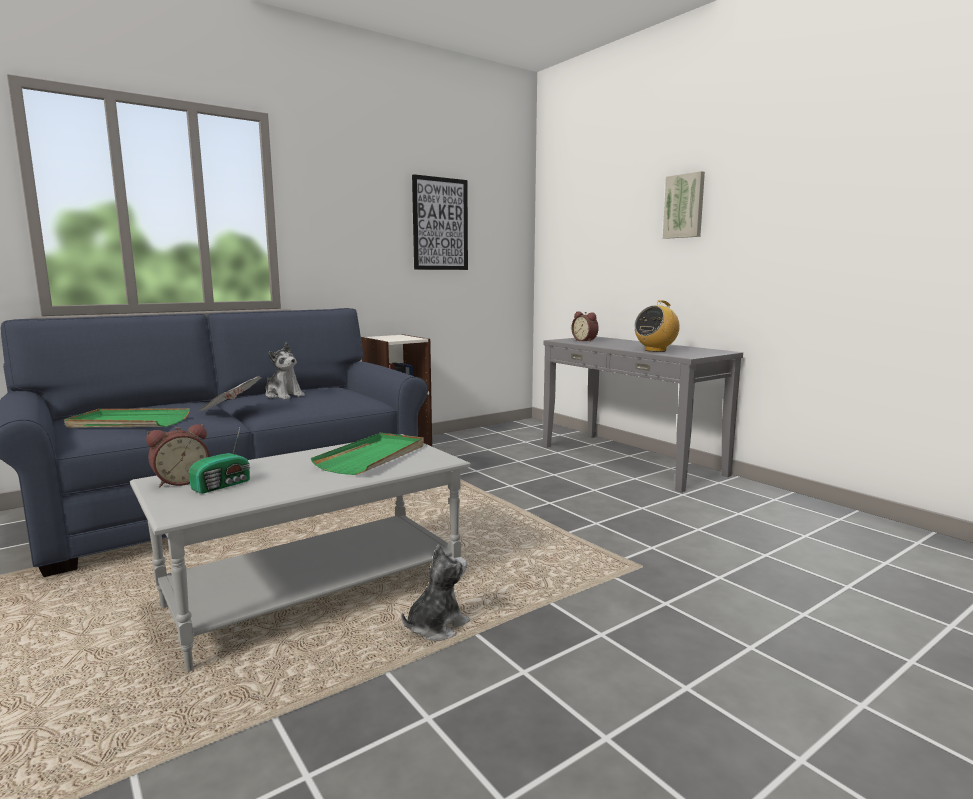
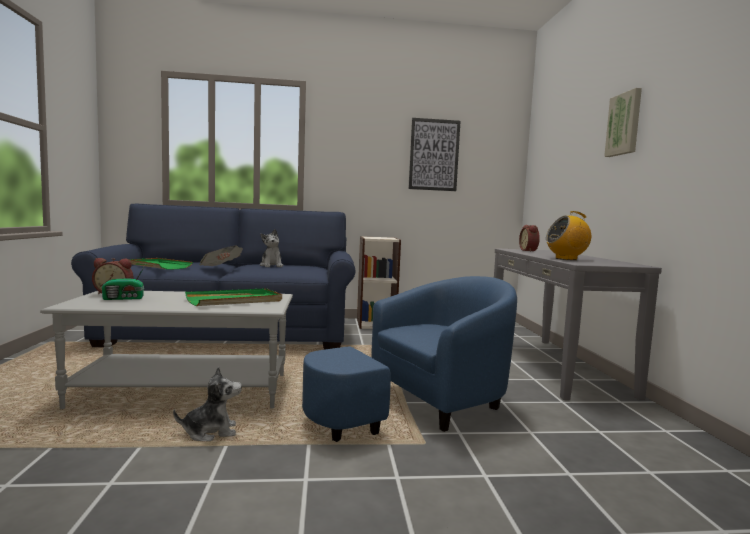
camera: 30 degrees right, 5 degrees down
none -> blue armchair [302,276,517,442]

